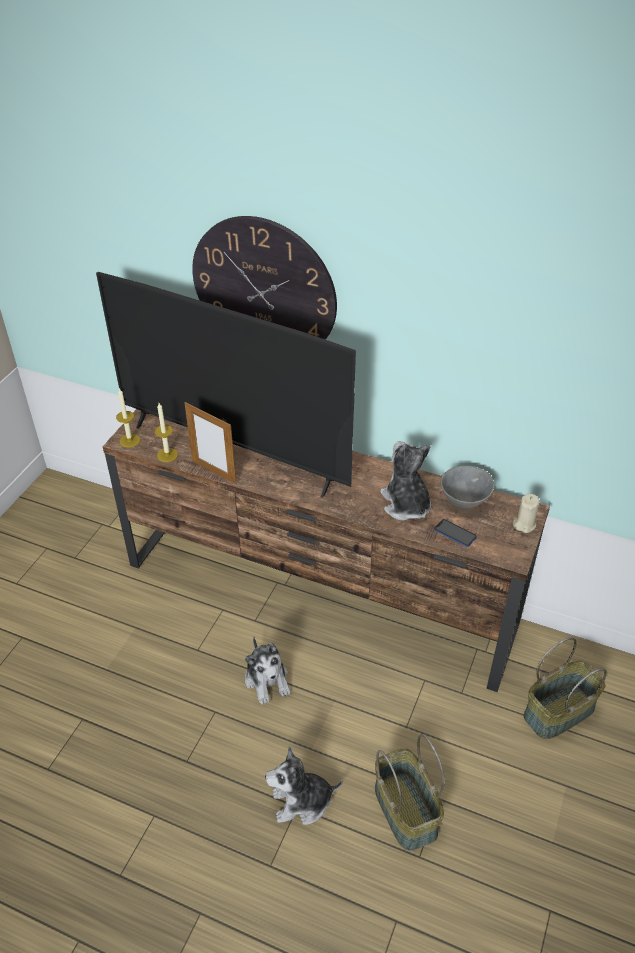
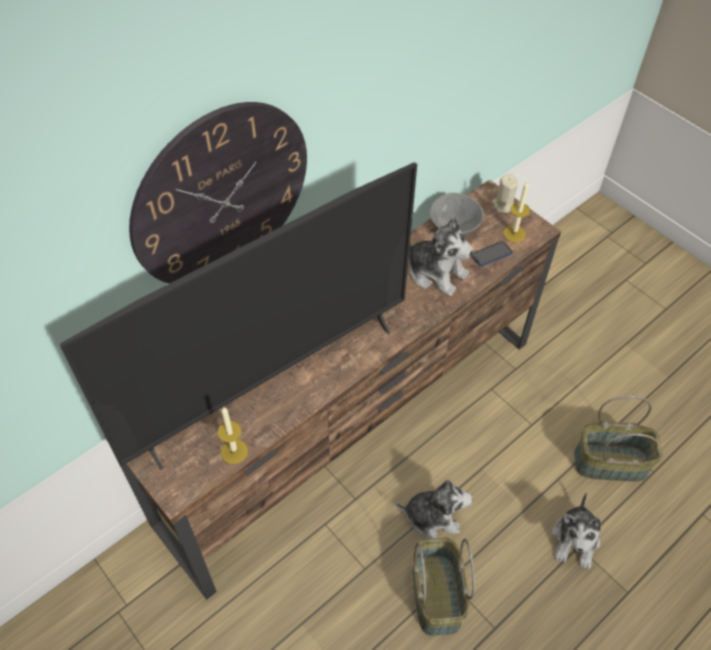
camera: 65 degrees left, 10 degrees up
candle [116,388,140,448] -> candle moved to [503,181,530,242]
picture frame [184,402,236,484] -> none
plush toy [380,441,431,521] -> plush toy turned 150 degrees counterclockwise [408,217,473,296]
basket [524,637,607,739] -> basket moved to [412,537,475,636]

